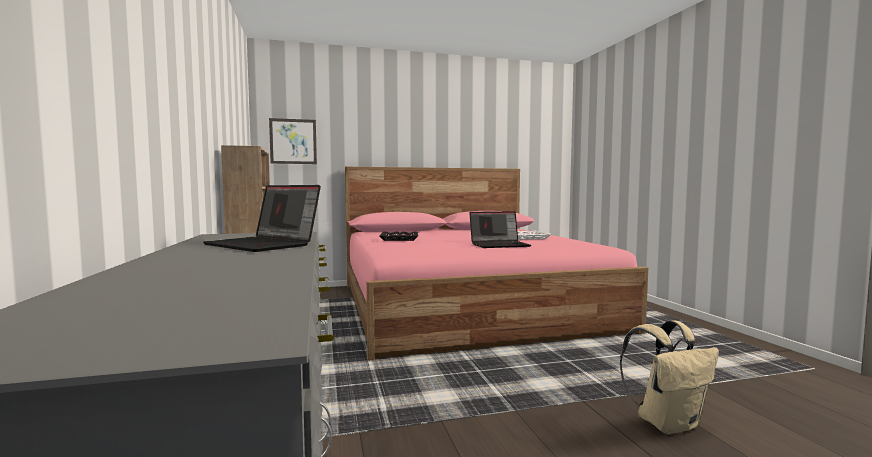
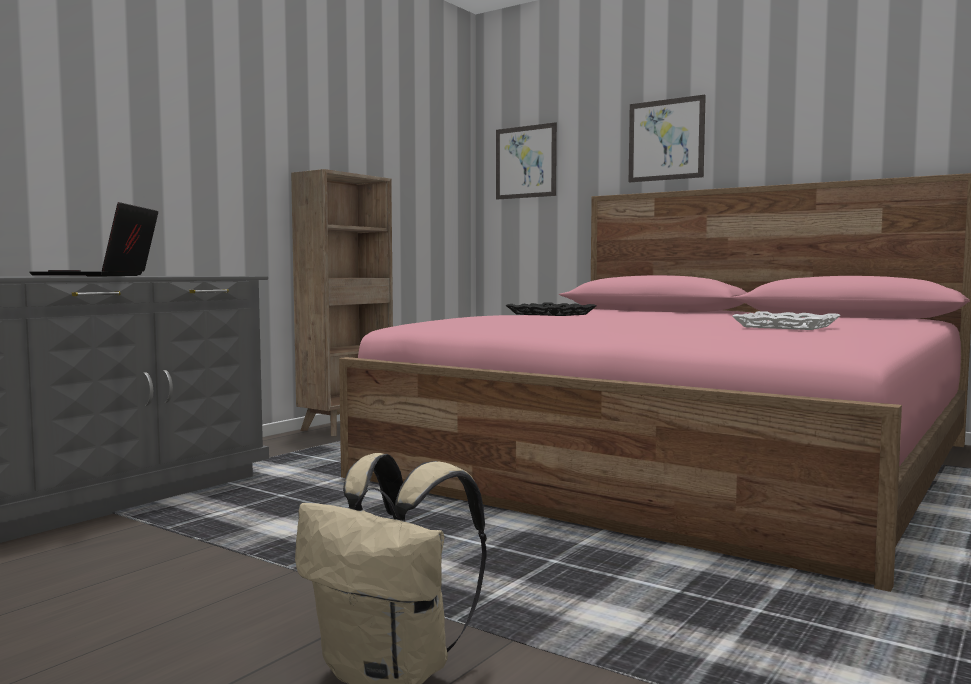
camera: 50 degrees right, 0 degrees up
laptop [469,211,531,248] -> none
none -> picture [629,95,706,182]

